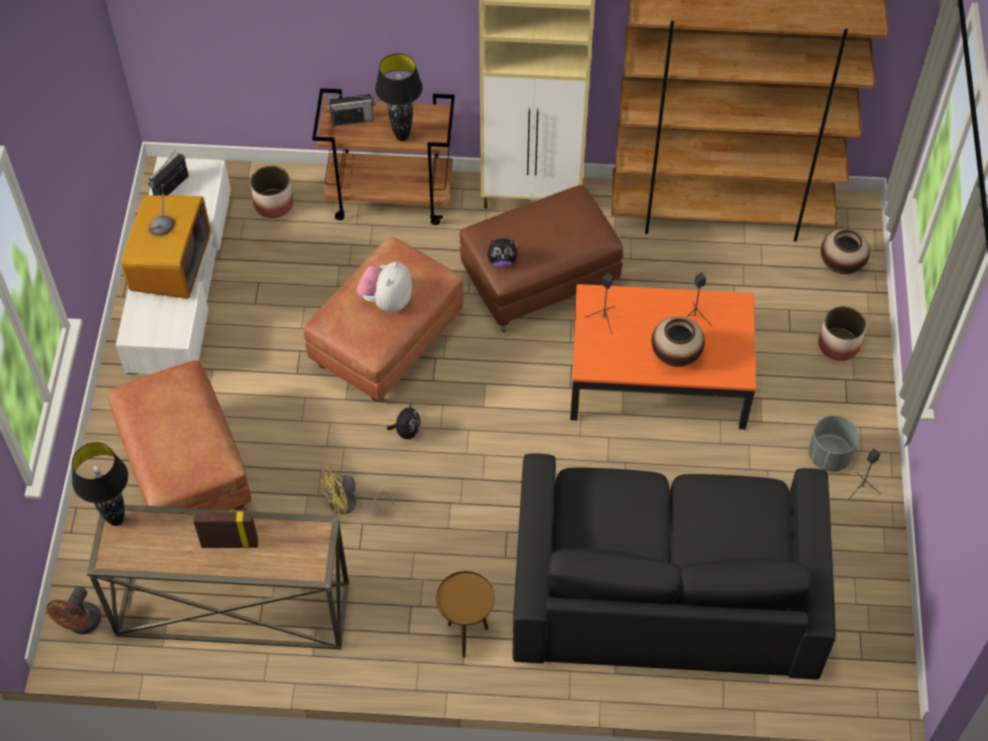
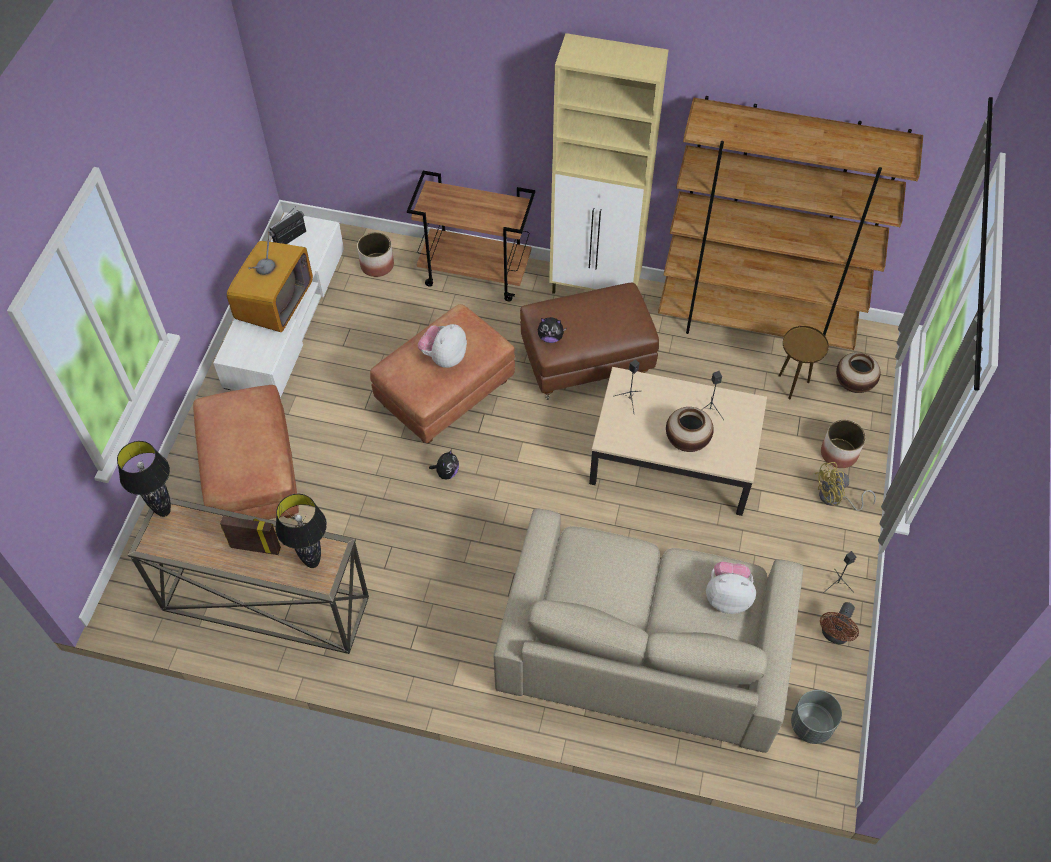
camera: 10 degrees right, 0 degrees up
brown fan [46,586,101,634] -> brown fan moved to [820,602,859,644]
yellow fan [318,466,393,516] -> yellow fan moved to [815,462,876,511]
radio [327,94,376,127] -> none
black table lamp [375,53,423,141] -> black table lamp moved to [276,494,327,568]
brown side table [436,571,495,658] -> brown side table moved to [778,326,829,400]
black sofa [513,453,836,679] -> beige sofa [494,508,803,753]
orange coffee table [570,284,756,429] -> beige coffee table [589,367,767,516]
grey planter [808,415,859,472] -> grey planter moved to [791,690,842,744]
none -> plush toy [706,562,756,614]

